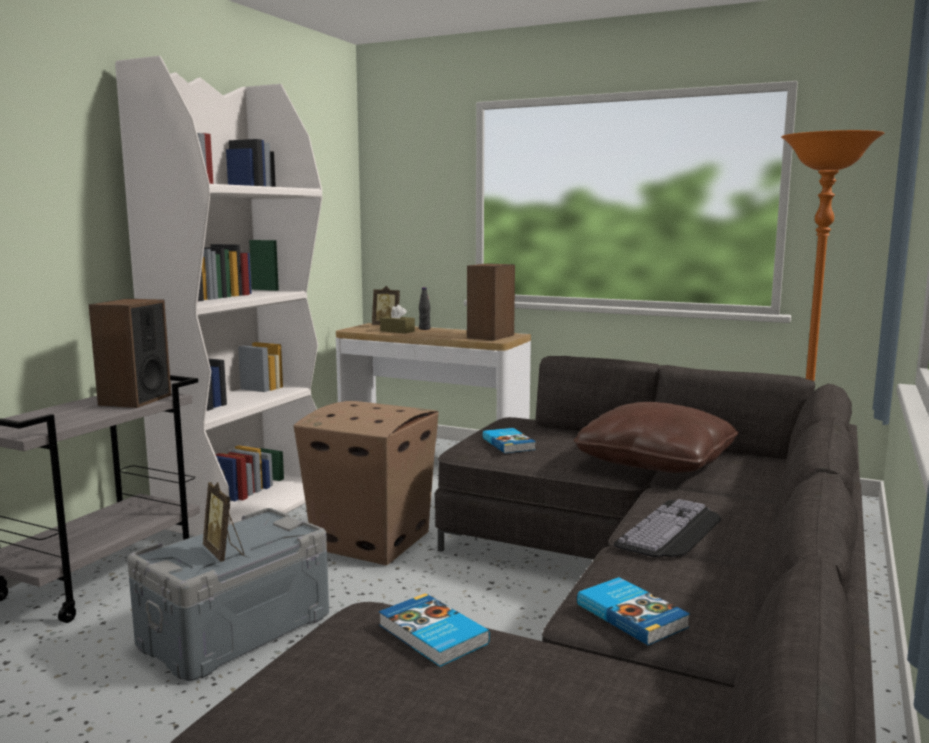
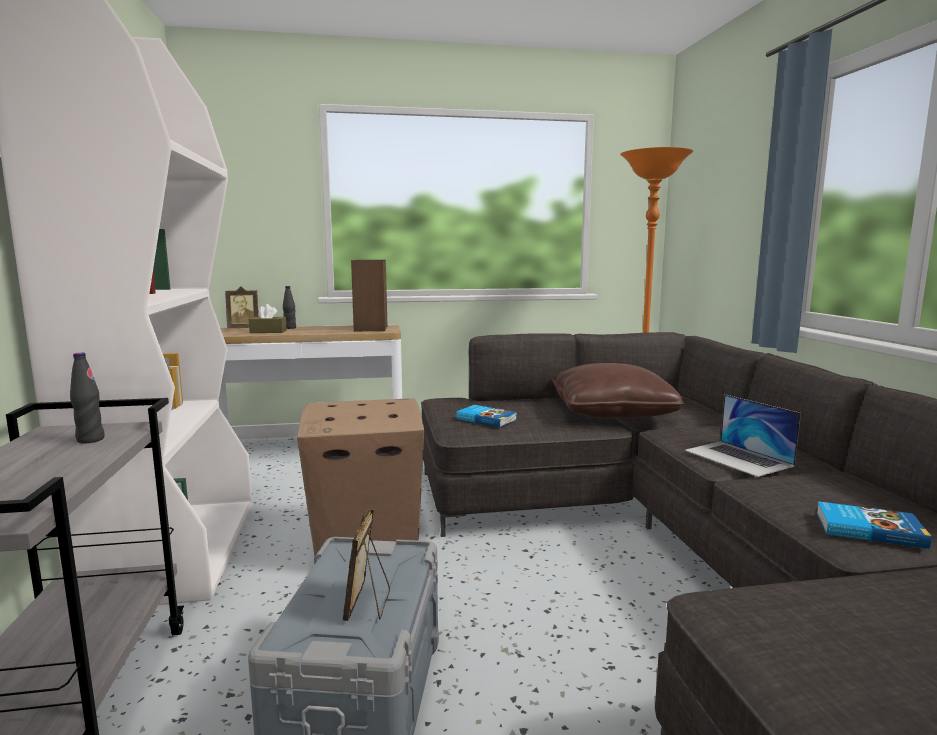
camera: 35 degrees left, 0 degrees up
speaker [89,299,171,408] -> black bottle [70,352,105,443]
picture frame [203,482,244,562] -> picture frame turned 75 degrees clockwise [343,509,390,621]
book [379,593,490,667] -> none
keyboard [614,499,722,558] -> laptop [684,394,801,477]

